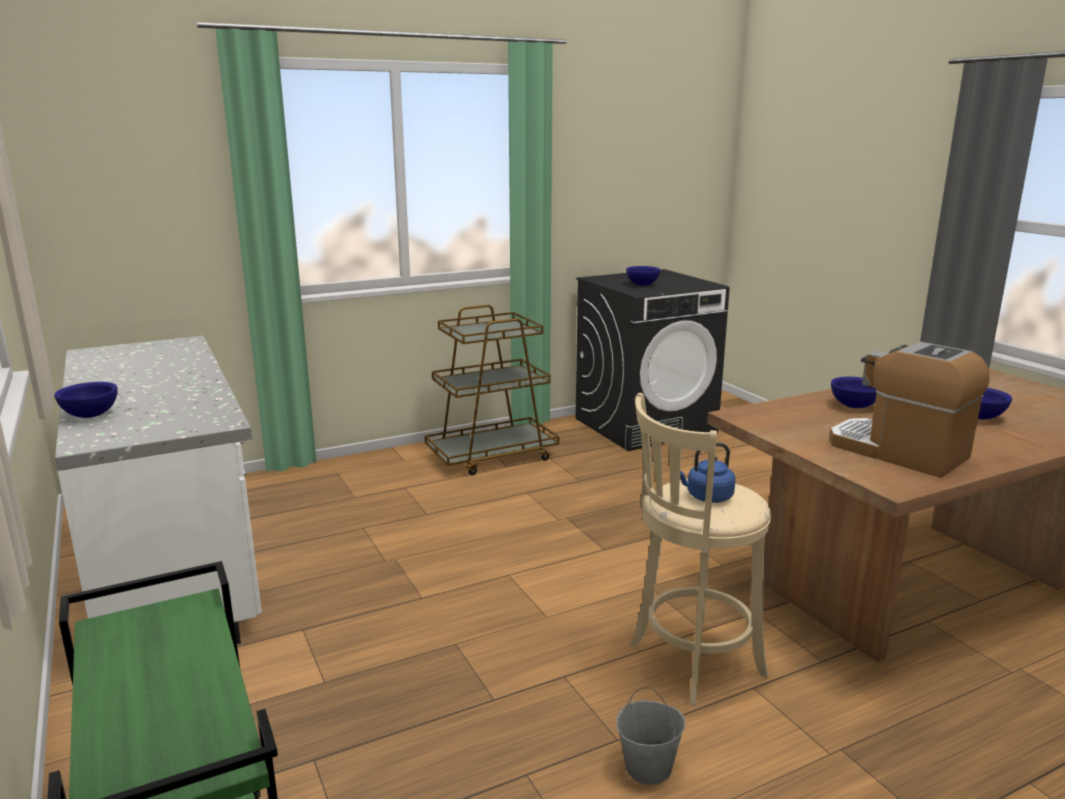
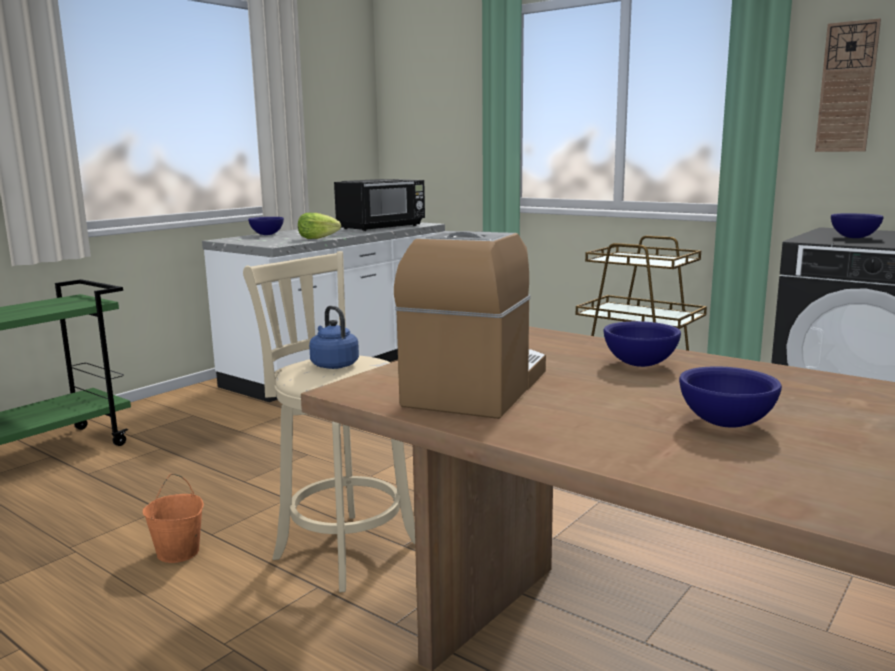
camera: 65 degrees right, 5 degrees down
grey bucket [616,687,685,785] -> orange bucket [143,474,204,563]
none -> lettuce [298,213,341,239]
none -> black microwave [334,179,425,231]
none -> wall clock [815,18,881,152]

